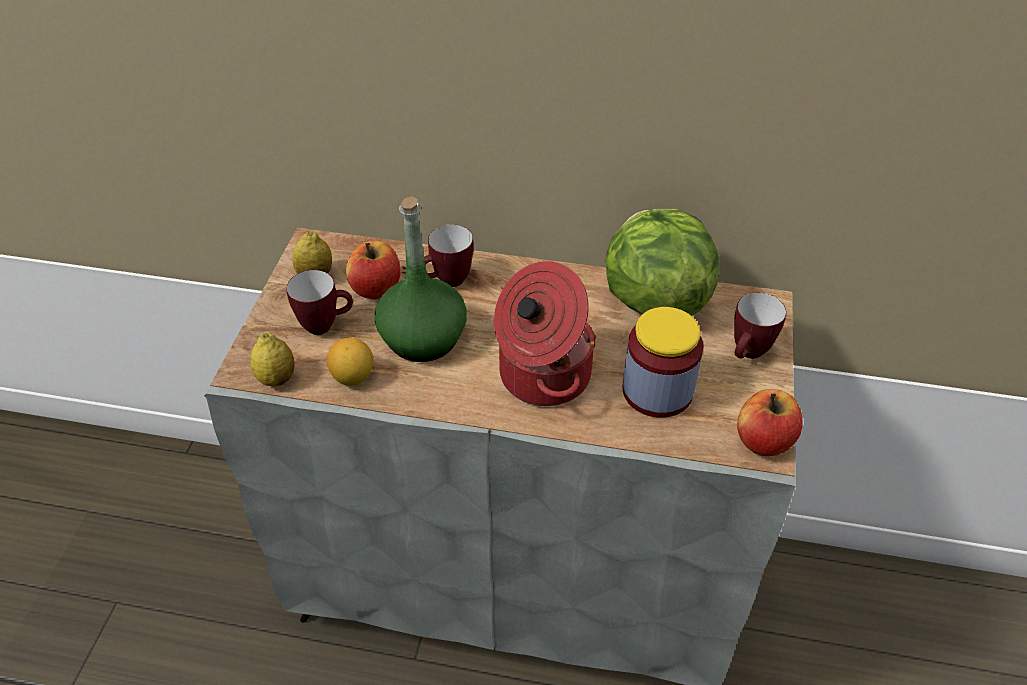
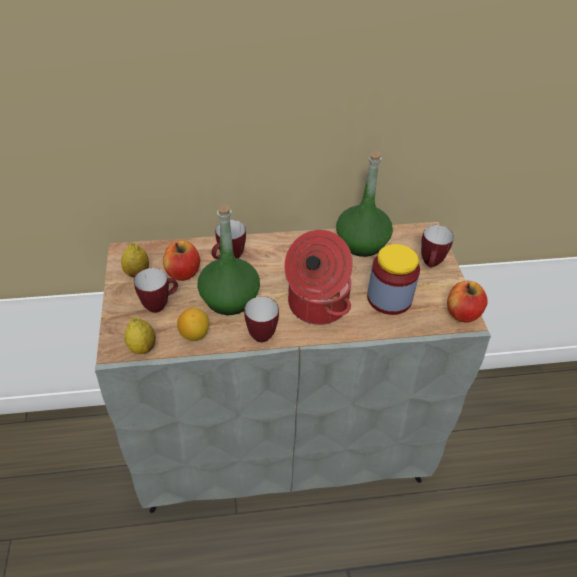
camera: 20 degrees left, 0 degrees up
lettuce [605,209,719,316] -> green bottle [336,151,393,257]
none -> mug [244,297,279,342]

